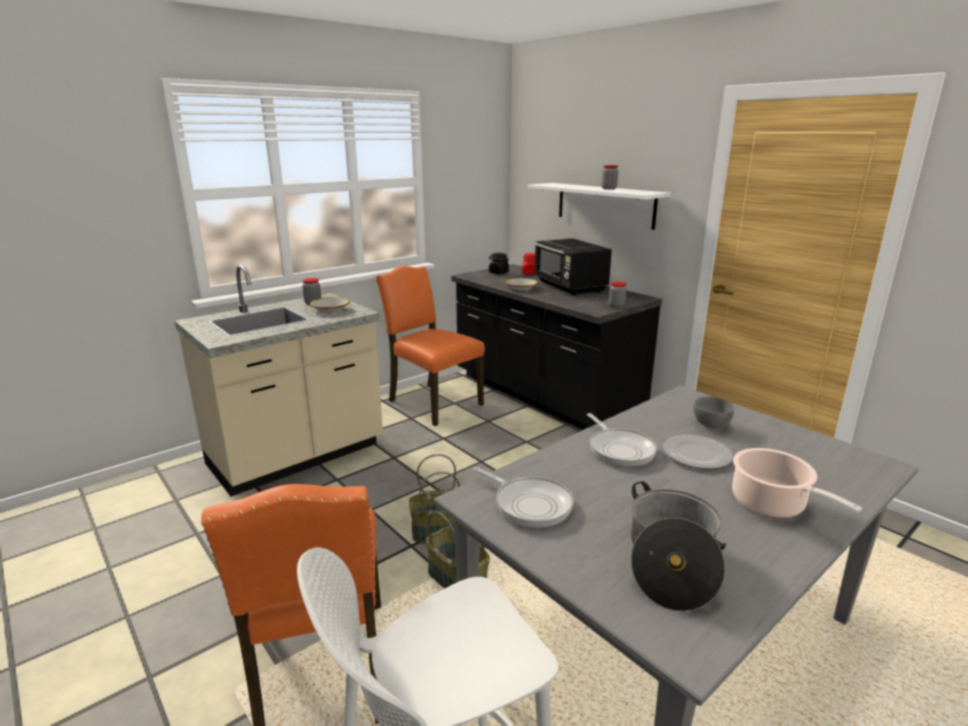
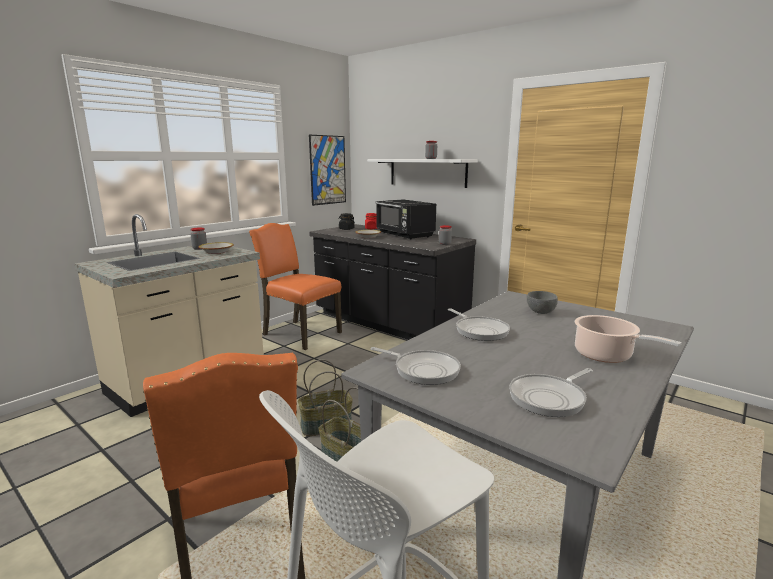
camera: 10 degrees left, 5 degrees down
cooking pot [631,481,726,612] -> frying pan [509,368,593,417]
plate [663,435,733,469] -> none
none -> picture [309,135,346,206]

